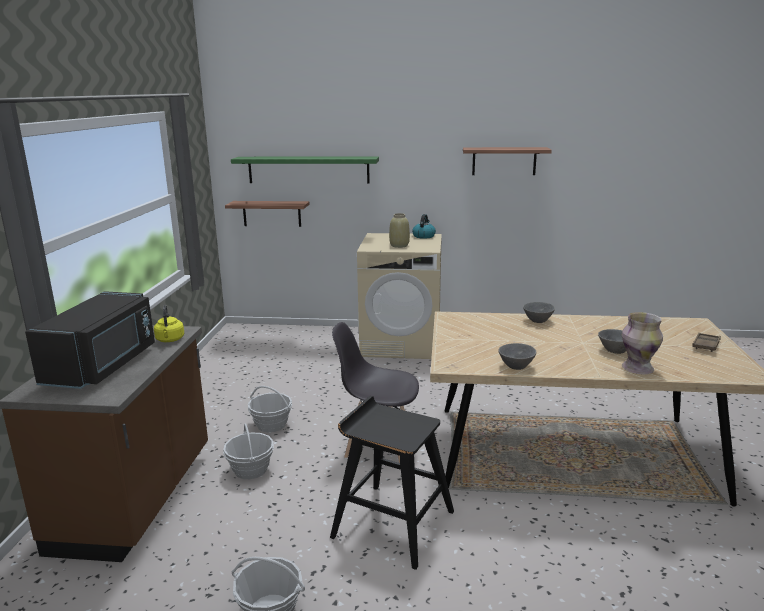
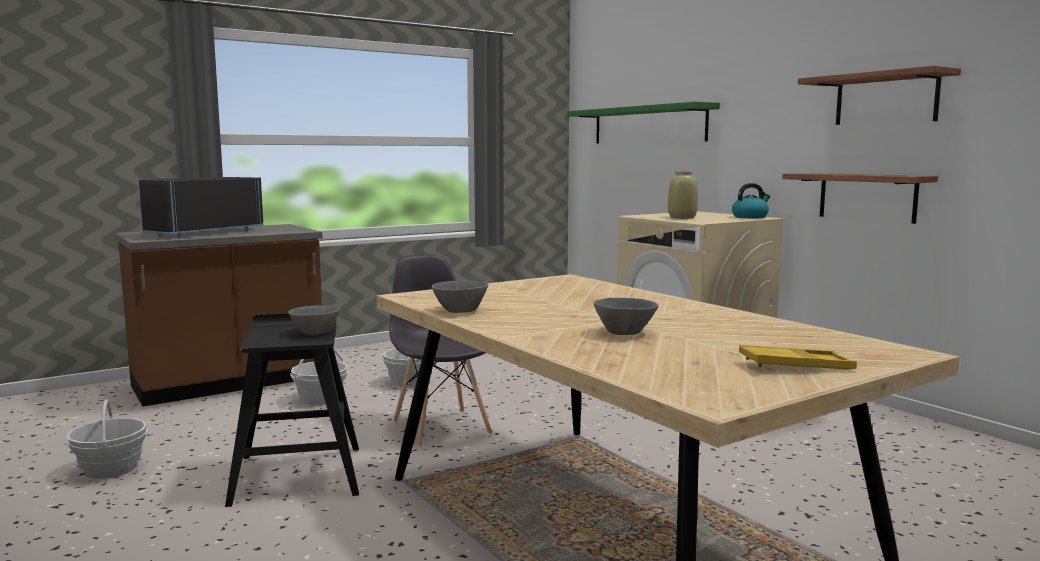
camera: 50 degrees right, 10 degrees down
black microwave [25,291,155,389] -> black microwave turned 150 degrees clockwise [139,177,263,238]
yellow kettle [154,305,184,342] -> none
shelf [225,201,309,227] -> shelf moved to [782,173,938,224]
grey bowl [523,302,555,323] -> grey bowl moved to [288,305,340,335]
vase [622,312,663,374] -> none
brown tray [692,333,721,352] -> yellow tray [739,345,857,369]

